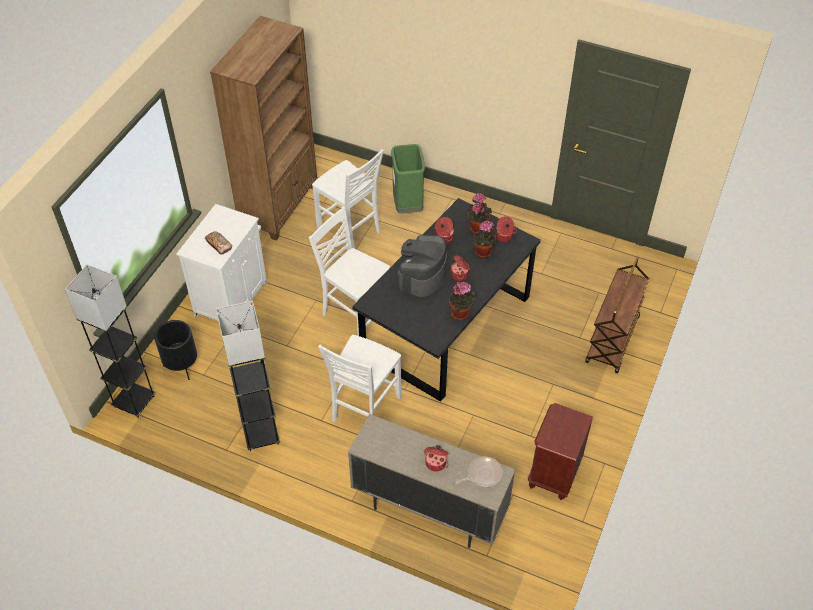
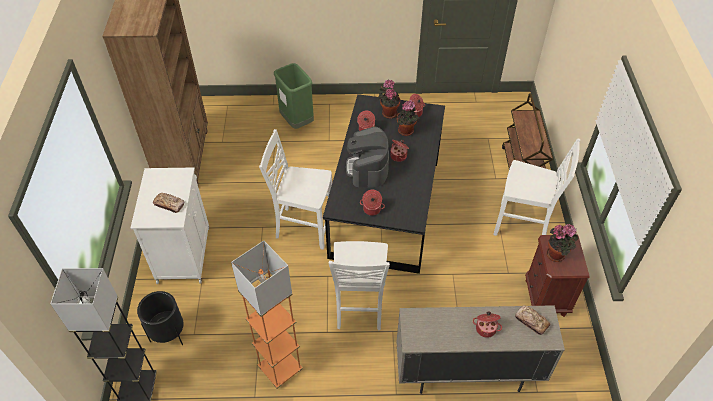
camera: 25 degrees left, 0 degrees up
grey floor lamp [216,301,280,451] -> orange floor lamp [231,241,303,388]
white chair [312,149,384,248] -> white chair moved to [493,139,580,236]
potted plant [449,282,477,320] -> potted plant moved to [546,224,579,262]
frying pan [454,456,503,487] -> bread [515,305,550,335]
none -> cooking pot [360,190,385,216]

